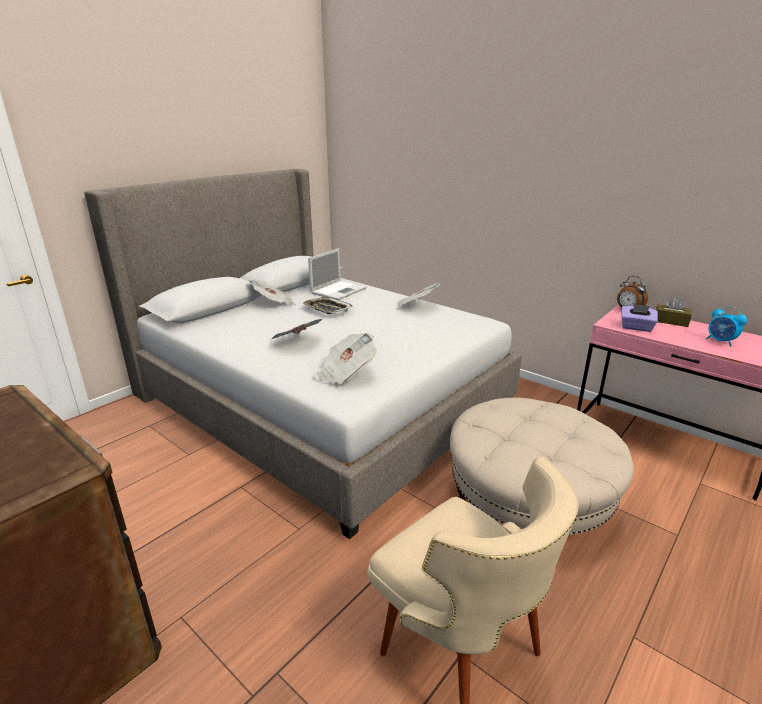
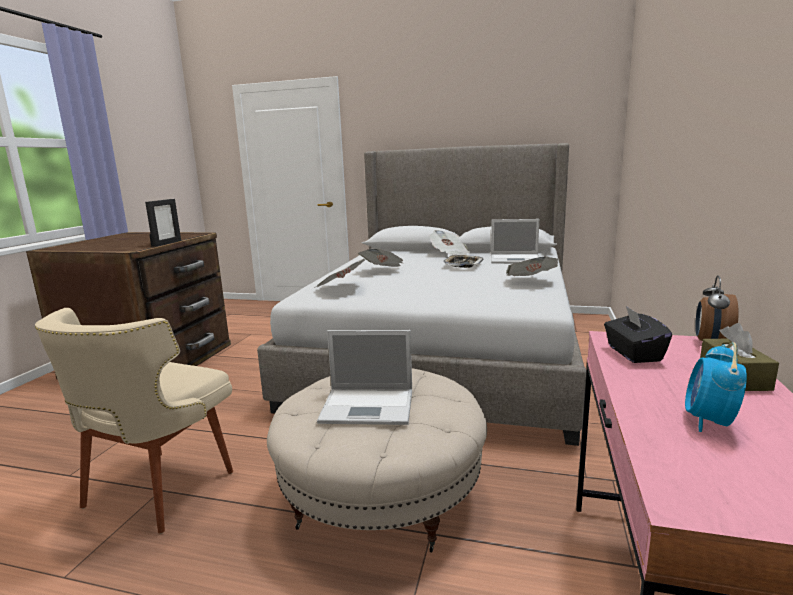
camera: 65 degrees right, 10 degrees down
purple tissue box [621,304,658,332] -> black tissue box [604,306,672,363]
none -> picture frame [145,199,181,247]
none -> laptop [317,330,412,425]

